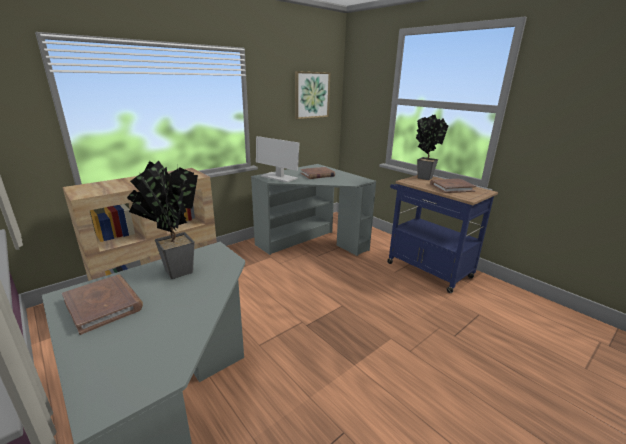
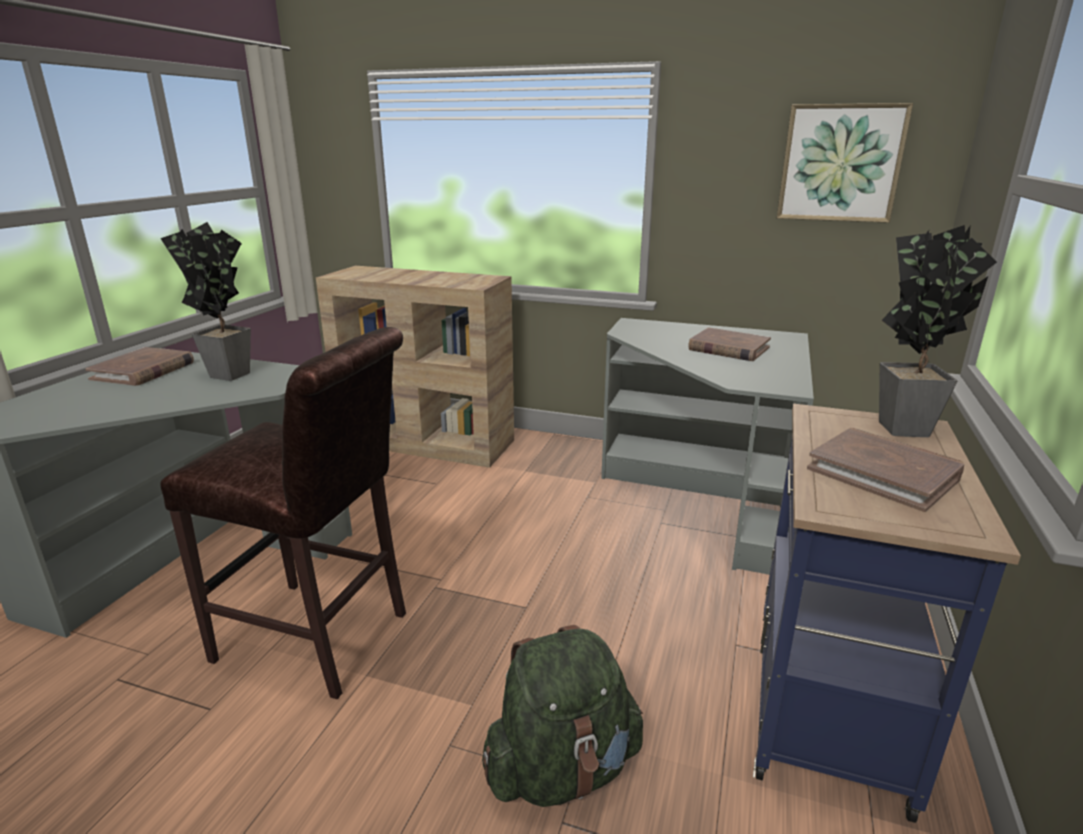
camera: 60 degrees right, 0 degrees up
monitor [256,136,299,182] -> none
none -> brown stool [160,327,406,699]
none -> green backpack [482,625,643,807]

